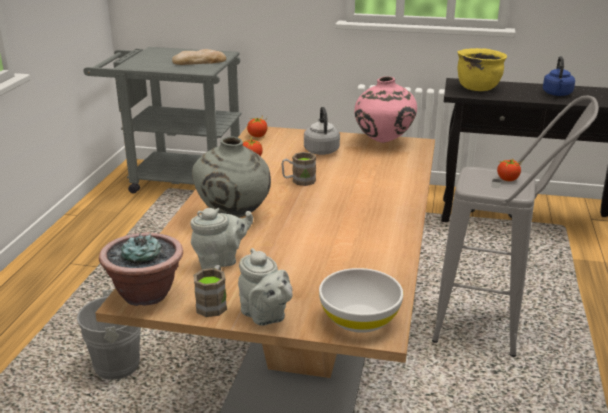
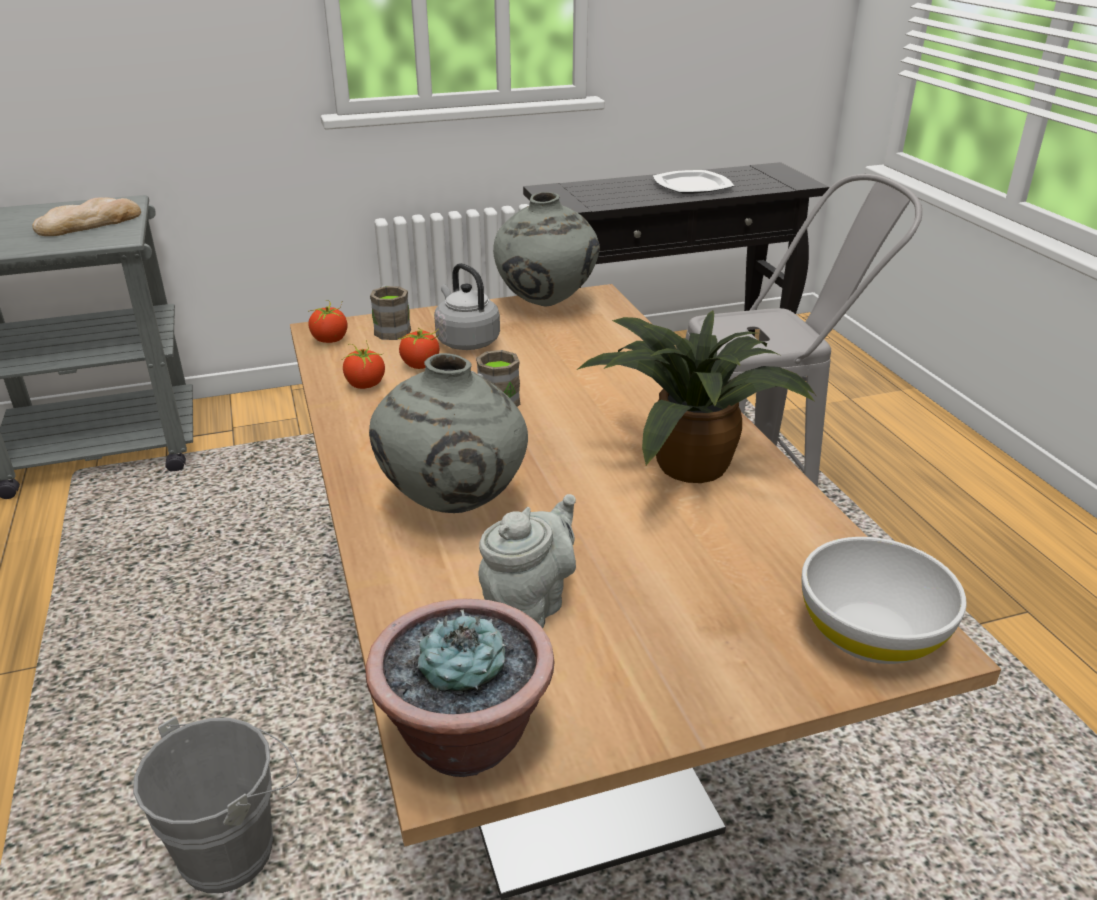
camera: 30 degrees left, 5 degrees up
brown mug [193,265,227,317] -> brown mug moved to [370,285,411,340]
grey teapot [238,248,293,326] -> none
pink vase [354,76,417,143] -> grey vase [493,192,600,306]
yellow cooking pot [457,48,507,91] -> none
tomato [497,160,523,181] -> tomato moved to [397,328,439,369]
blue kettle [543,56,575,96] -> plate [653,170,734,194]
none -> potted plant [577,311,818,483]

